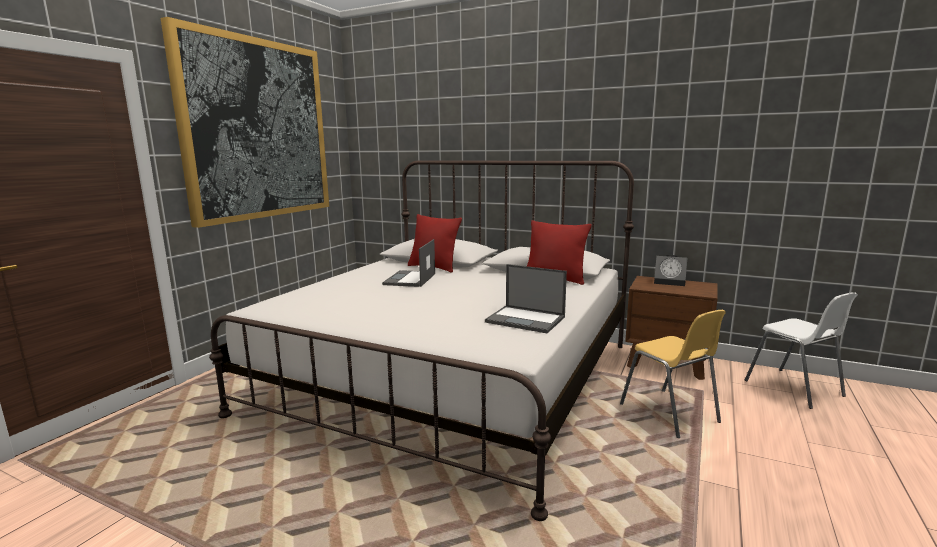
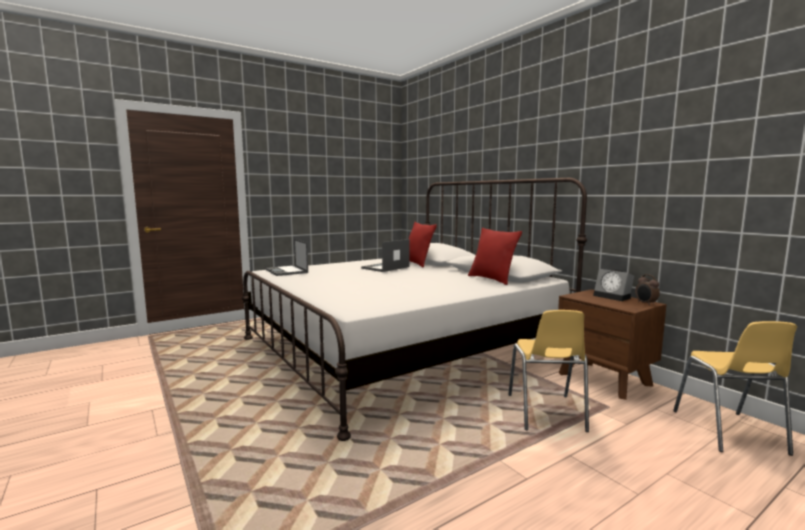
camera: 30 degrees right, 5 degrees down
picture [161,17,329,228] -> none
laptop [485,264,567,334] -> laptop moved to [266,239,308,276]
white chair [745,292,858,409] -> yellow chair [673,321,797,456]
none -> alarm clock [635,274,660,306]

